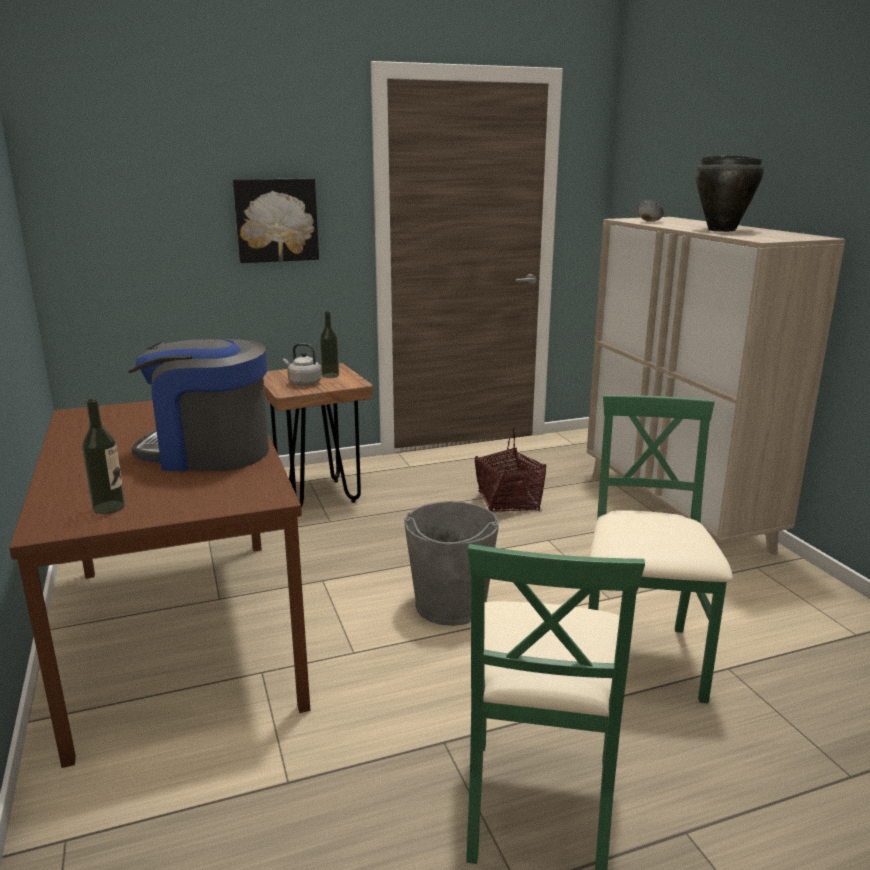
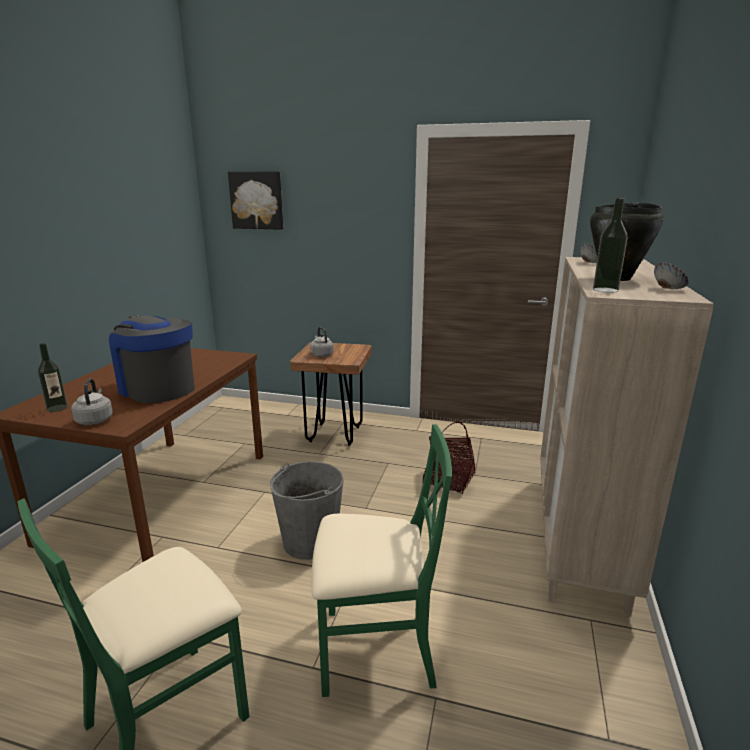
camera: 35 degrees right, 0 degrees up
picture [233,178,319,263] -> picture moved to [228,171,283,230]
bottle [320,311,339,378] -> bottle moved to [593,198,627,292]
green chair [588,395,733,704] -> green chair turned 45 degrees clockwise [311,424,452,697]
none -> grey kettle [71,378,113,425]
none -> bowl [654,263,689,289]

